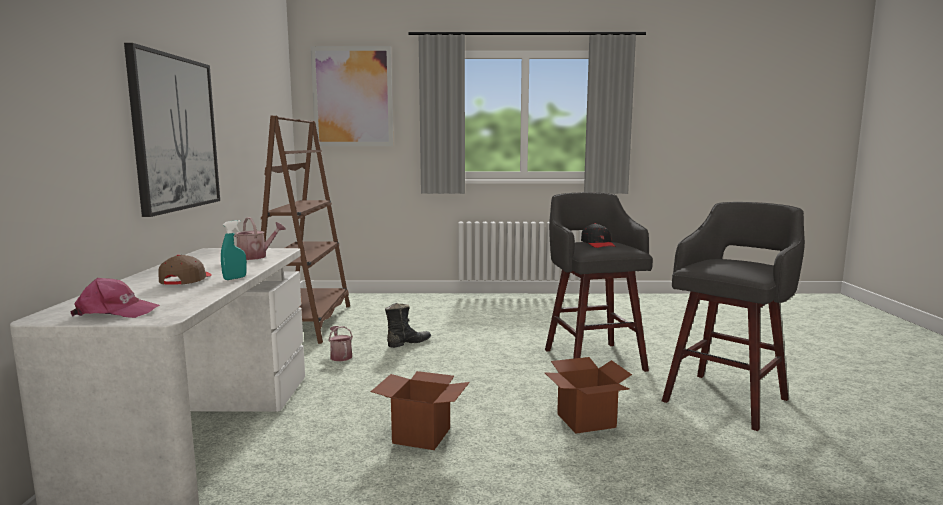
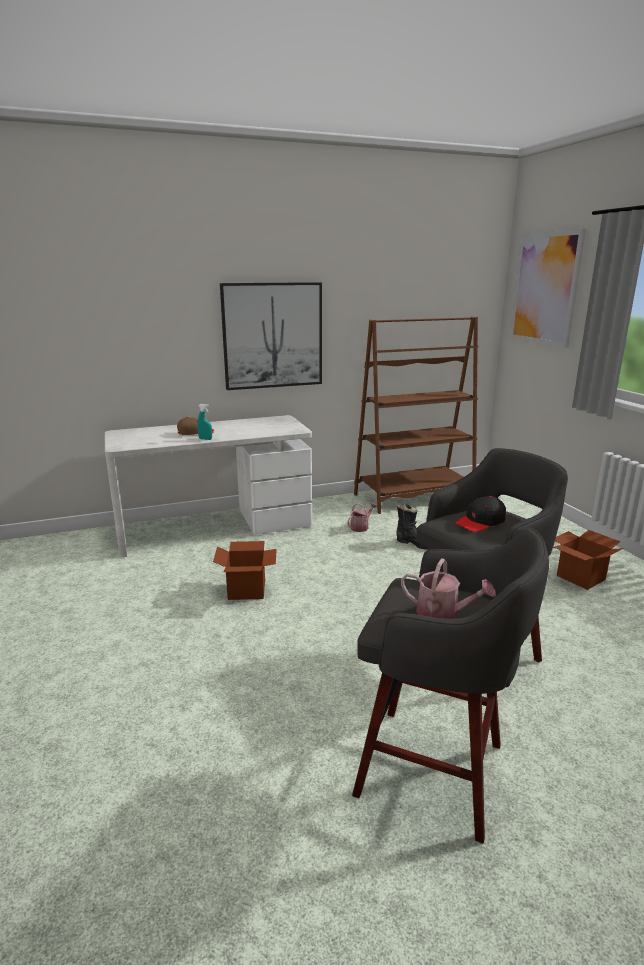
camera: 70 degrees right, 10 degrees up
pink cap [71,278,160,318] -> none
watering can [223,217,286,260] -> watering can moved to [401,558,496,619]
cardboard box [544,357,632,434] -> cardboard box moved to [553,530,624,590]

